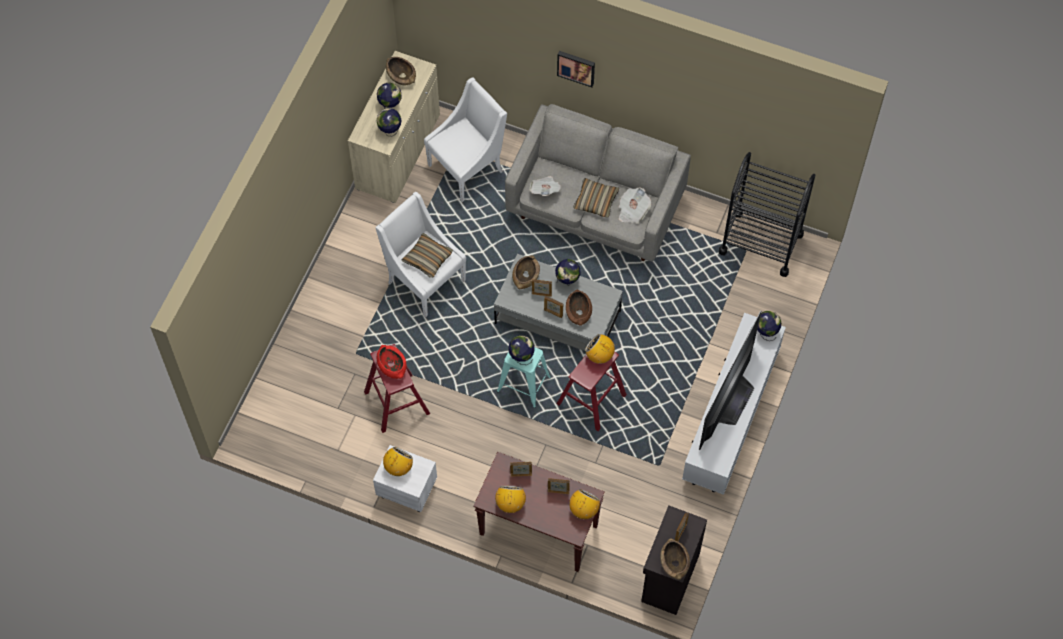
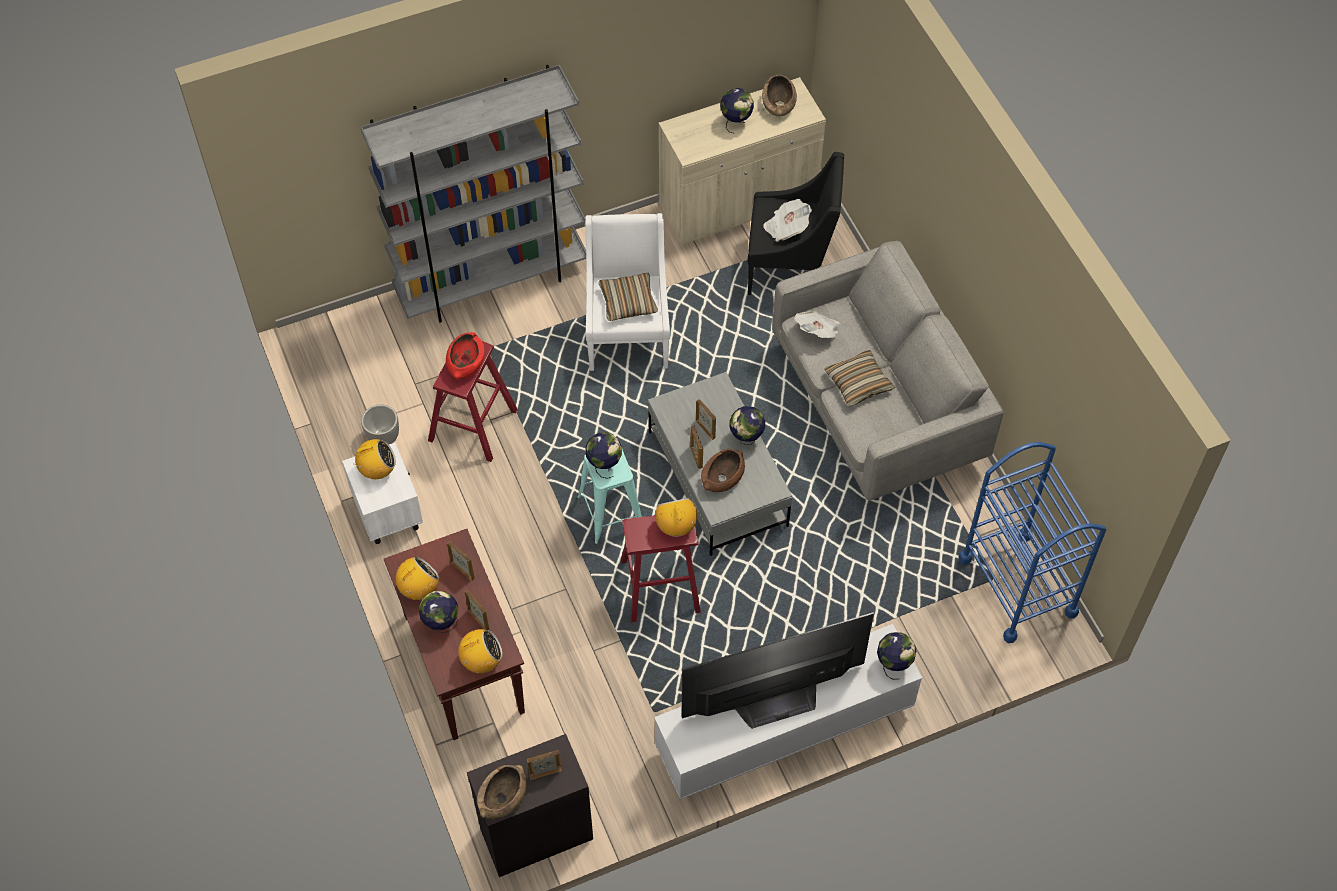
camera: 45 degrees right, 5 degrees down
globe [377,108,402,136] -> globe moved to [419,591,458,633]
white armchair [424,77,507,202] -> black armchair [748,152,844,295]
brown bowl [512,255,540,289] -> none
picture [557,51,595,87] -> none
newspaper [618,188,651,224] -> newspaper moved to [763,199,812,242]
black cart [719,152,815,277] -> blue cart [959,442,1106,643]
none -> grey bookcase [361,65,586,323]
none -> planter [361,404,399,444]

